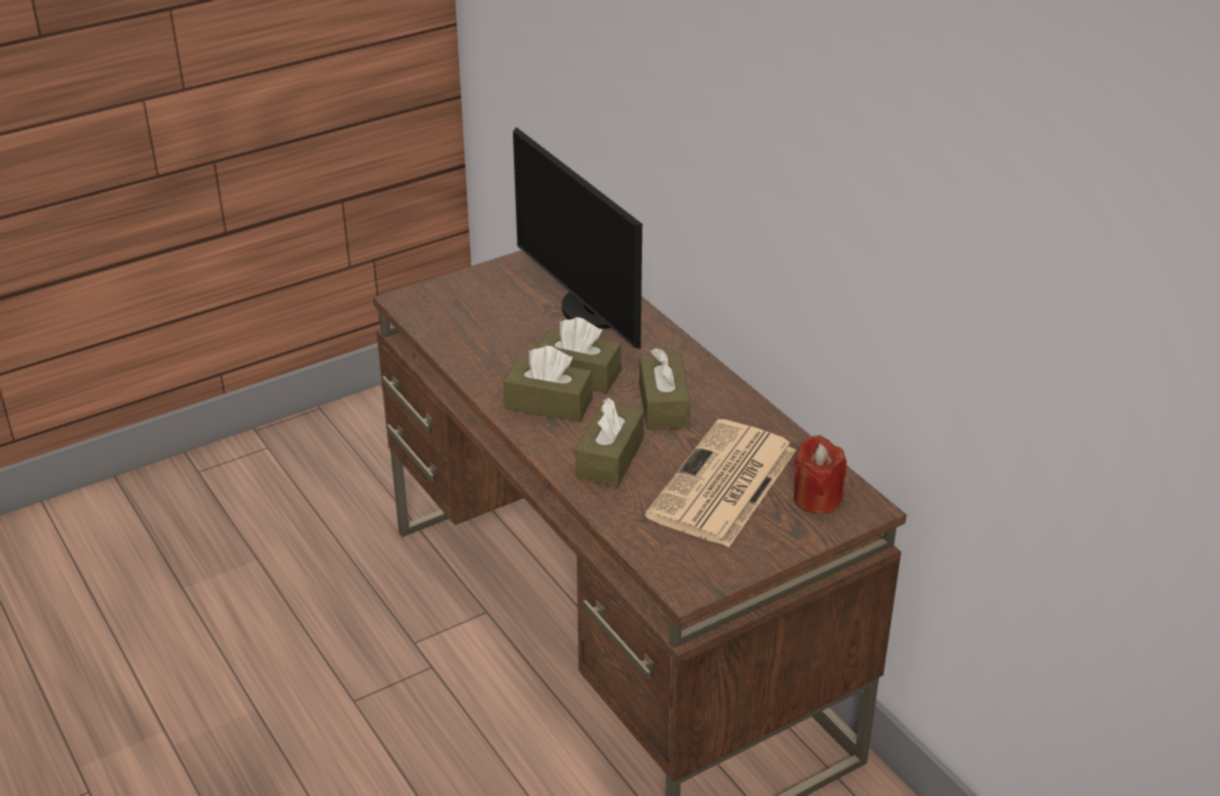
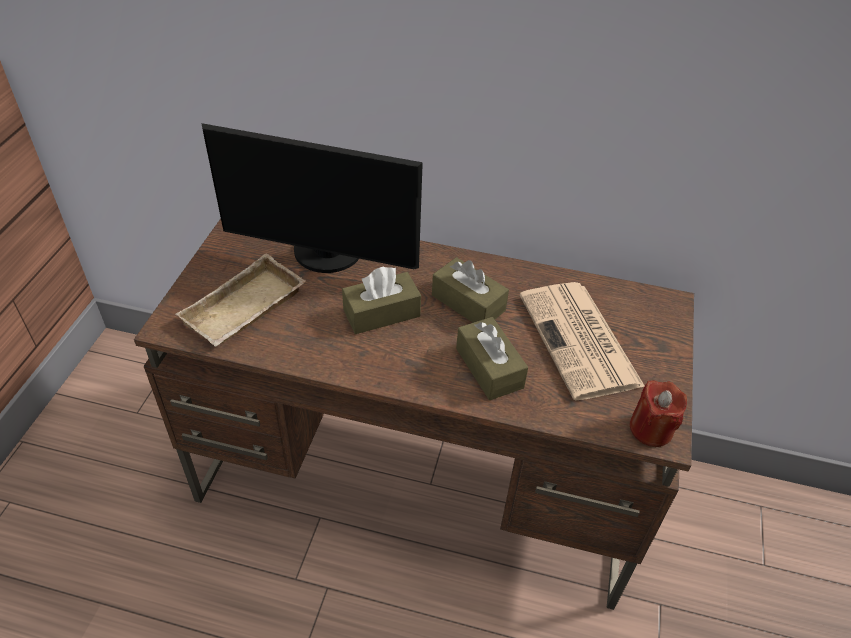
camera: 45 degrees left, 10 degrees up
brown tissue box [503,346,592,422] -> none
red candle [794,435,847,514] -> red candle moved to [630,380,687,447]
none -> beige tray [176,253,305,346]

